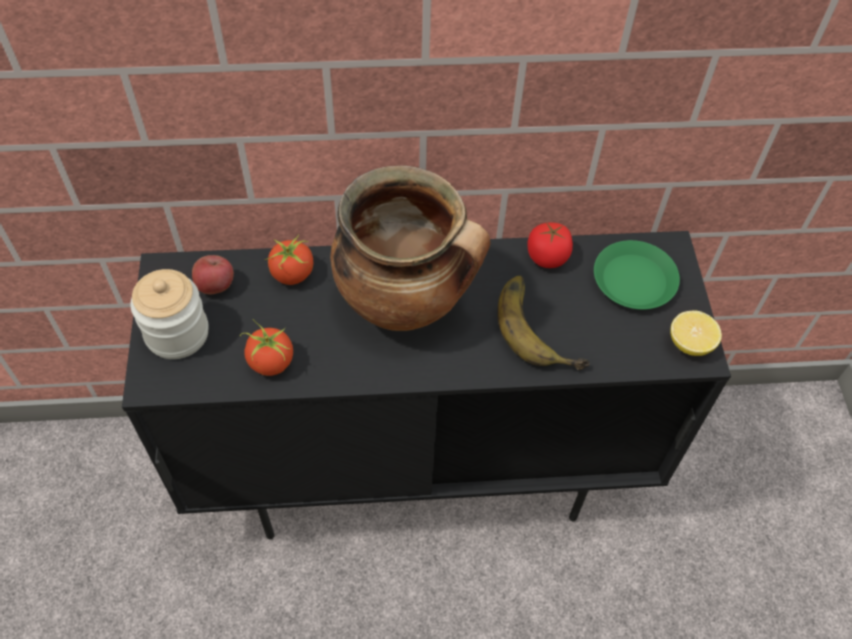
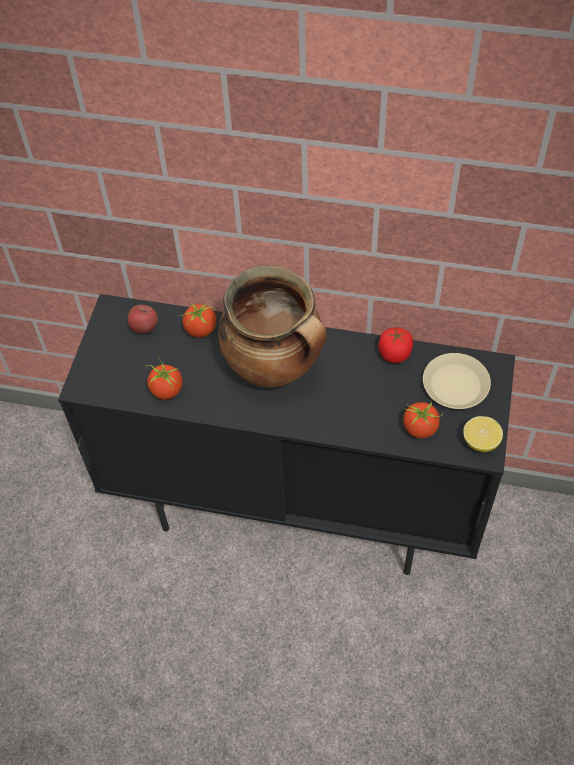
camera: 20 degrees right, 0 degrees up
jar [130,269,209,359] -> none
banana [497,275,590,370] -> none
green plate [594,240,680,310] -> beige plate [423,353,491,409]
none -> tomato [403,402,443,438]

